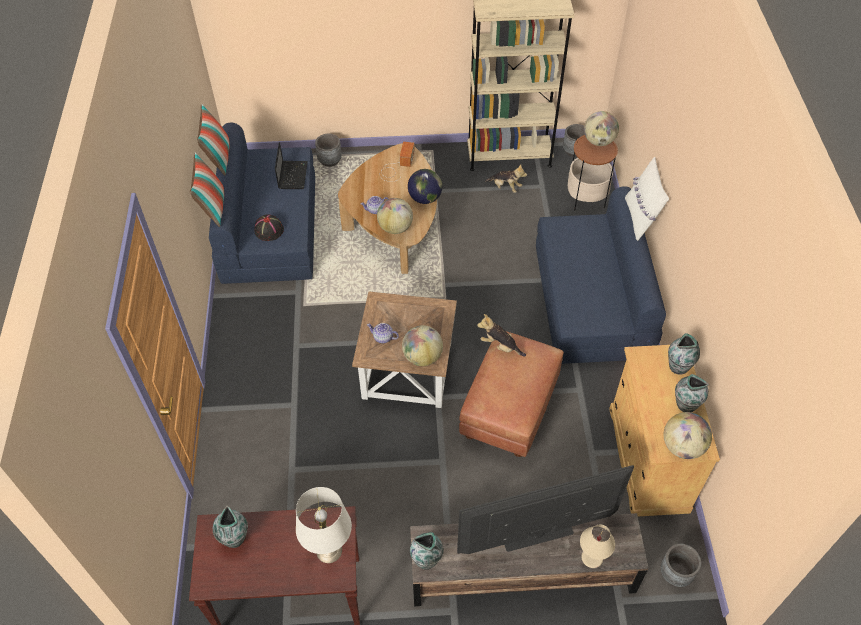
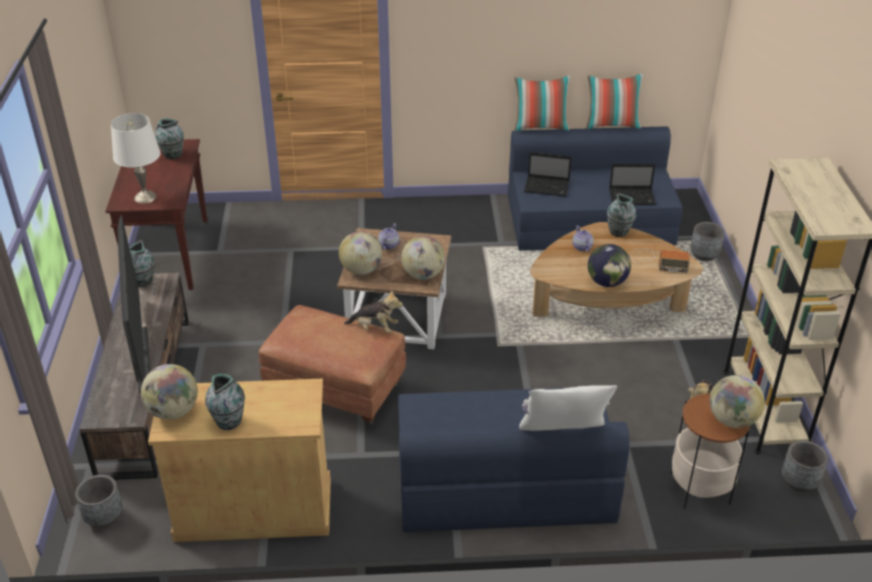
camera: 90 degrees right, 15 degrees down
black hat [254,215,284,241] -> laptop [524,152,572,197]
globe [377,198,413,234] -> globe moved to [401,236,445,280]
plush toy [477,314,526,357] -> plush toy turned 75 degrees clockwise [344,290,403,332]
beige table lamp [580,524,615,568] -> none
vase [668,333,700,374] -> vase moved to [607,193,636,237]

